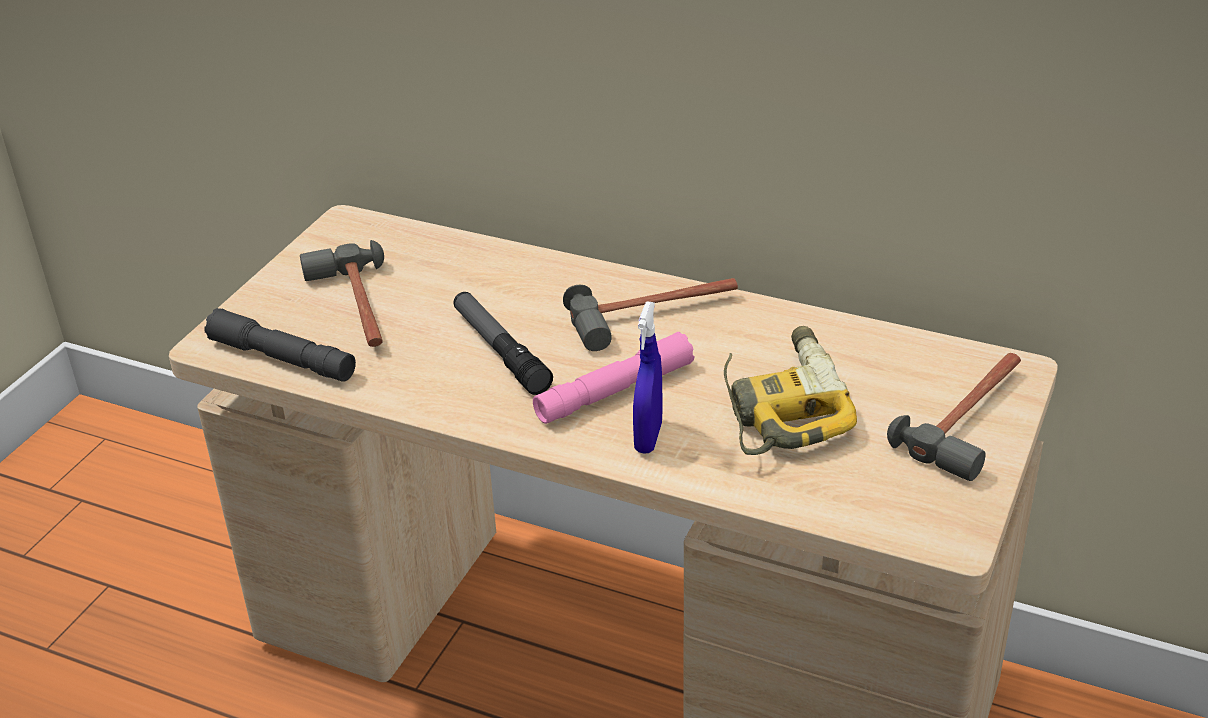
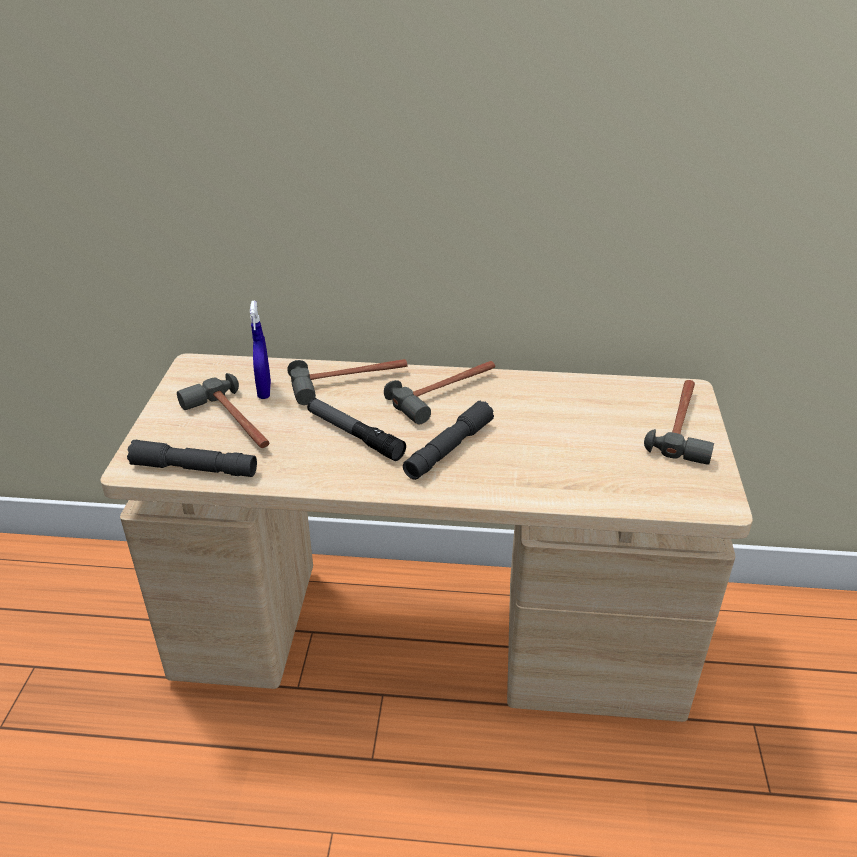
camera: 20 degrees left, 0 degrees up
pink flashlight [533,332,694,424] -> grey flashlight [403,400,494,480]
blue spray bottle [633,302,663,454] -> blue spray bottle moved to [250,301,271,399]
power drill [724,326,857,455] -> none
none -> hammer [287,359,407,405]

